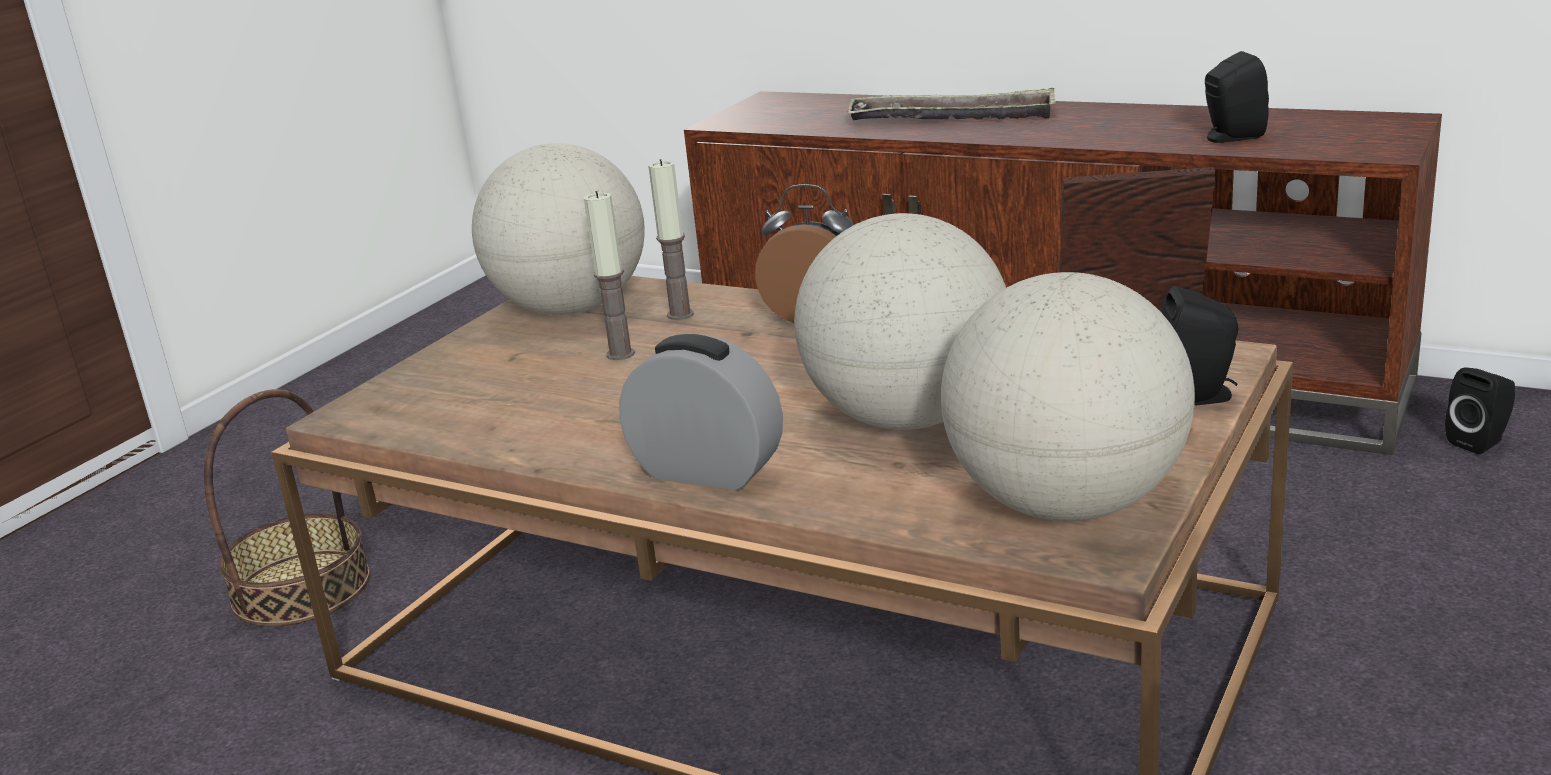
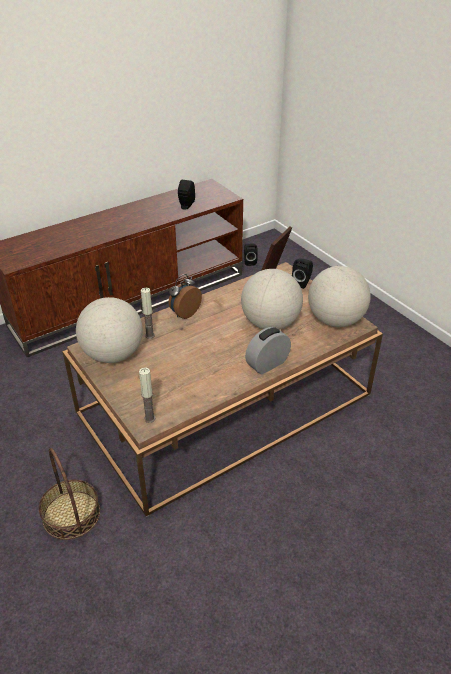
camera: 65 degrees left, 15 degrees up
candle [584,191,635,360] -> candle moved to [139,367,155,423]
tray [848,88,1056,120] -> none

